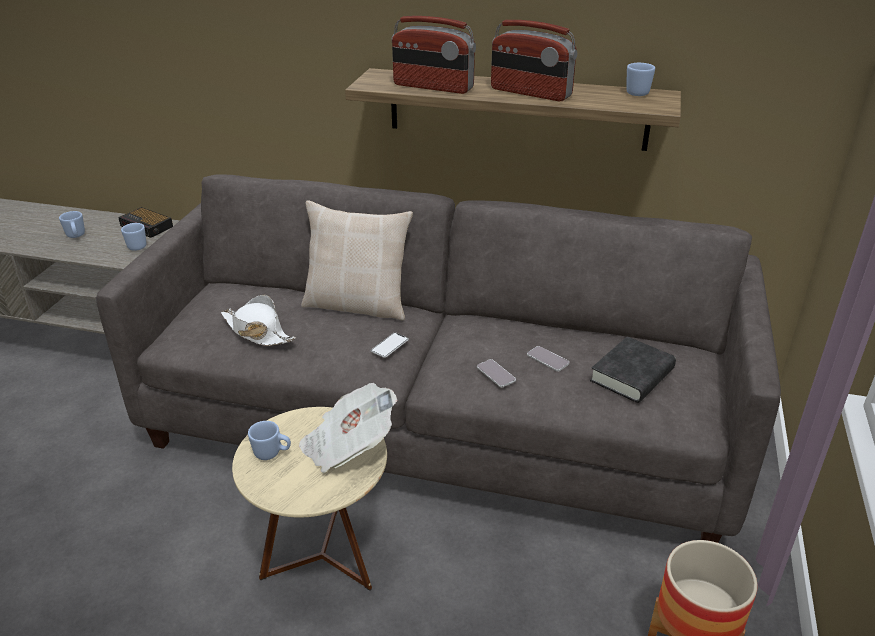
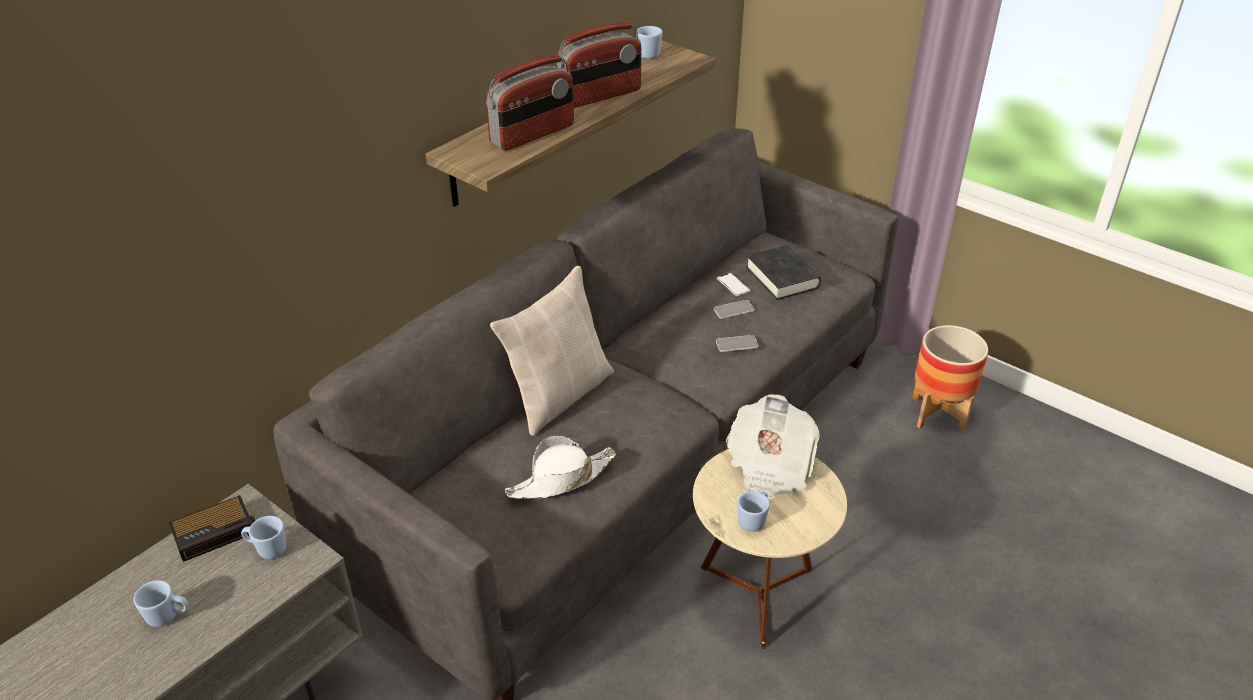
camera: 65 degrees left, 5 degrees up
phone [371,333,409,358] -> phone moved to [717,273,751,296]

